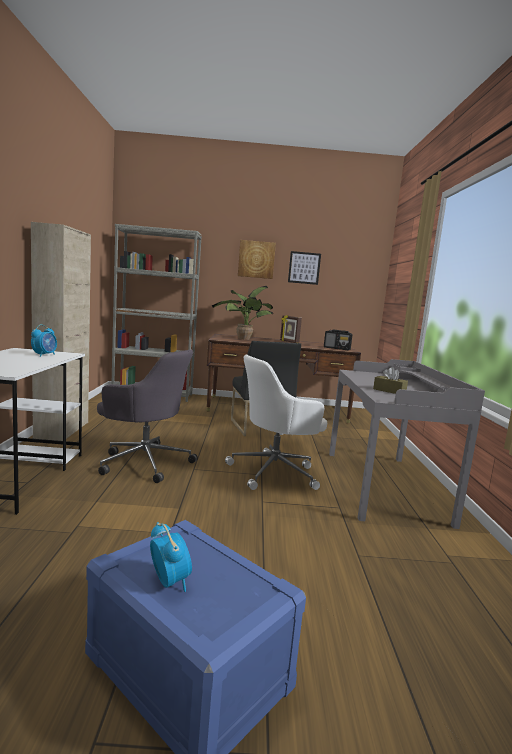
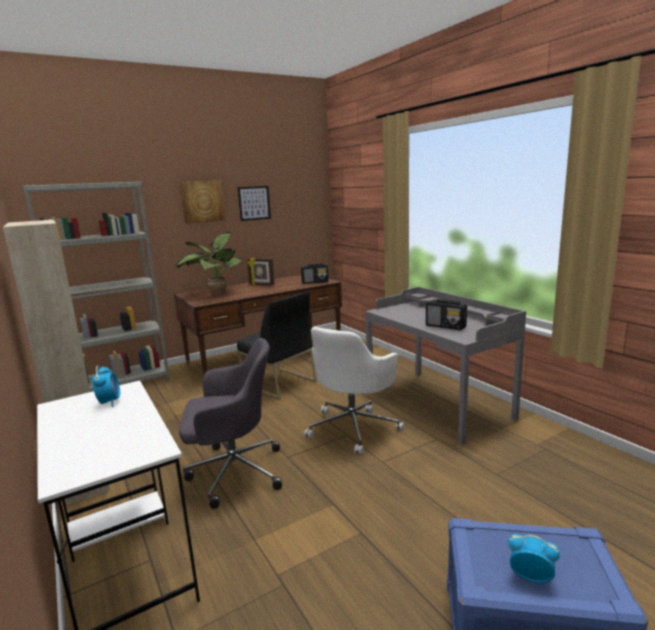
camera: 30 degrees left, 5 degrees up
brown tissue box [373,367,408,394] -> radio [426,299,467,330]

